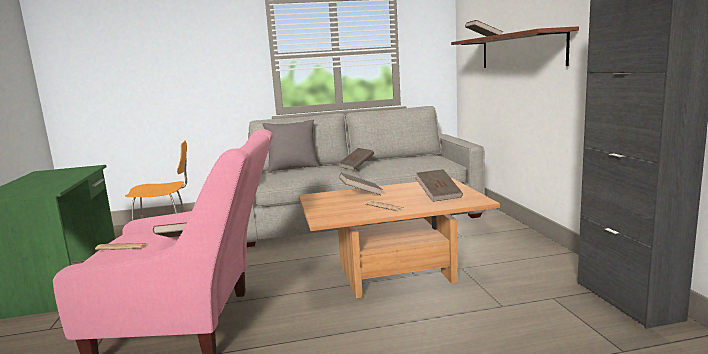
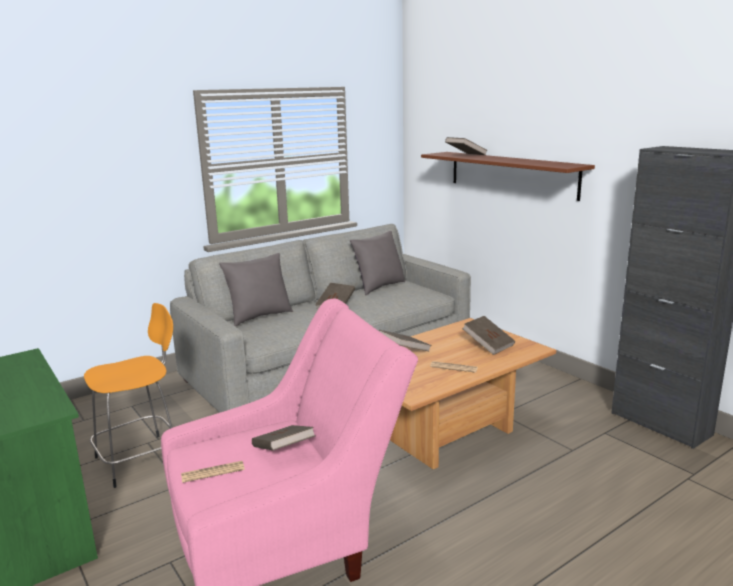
camera: 25 degrees left, 5 degrees up
none -> grey pillow [350,231,405,295]

